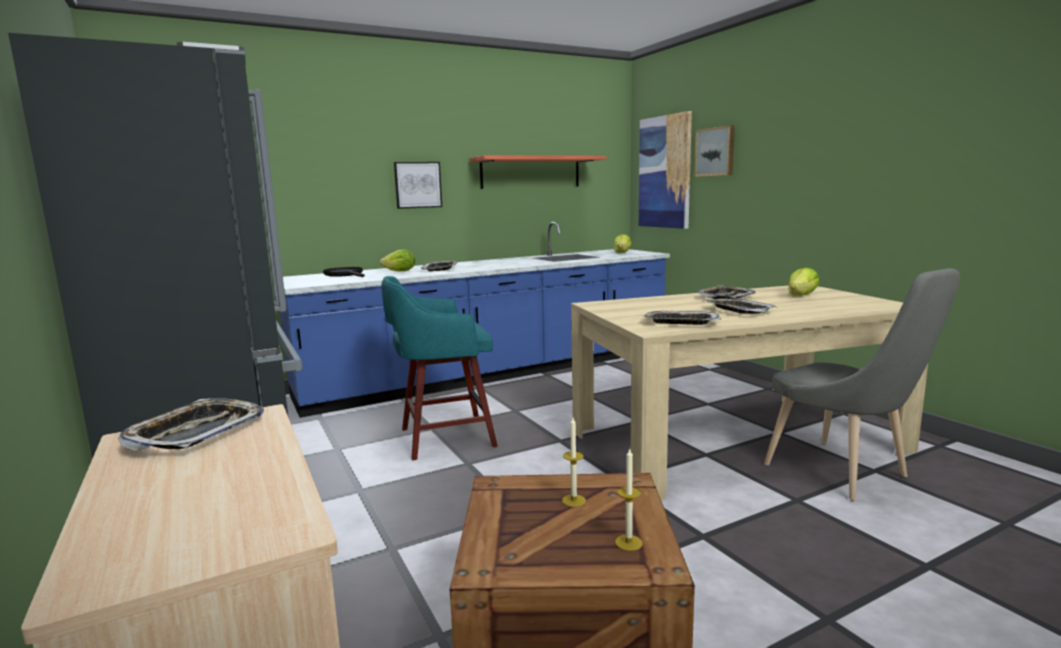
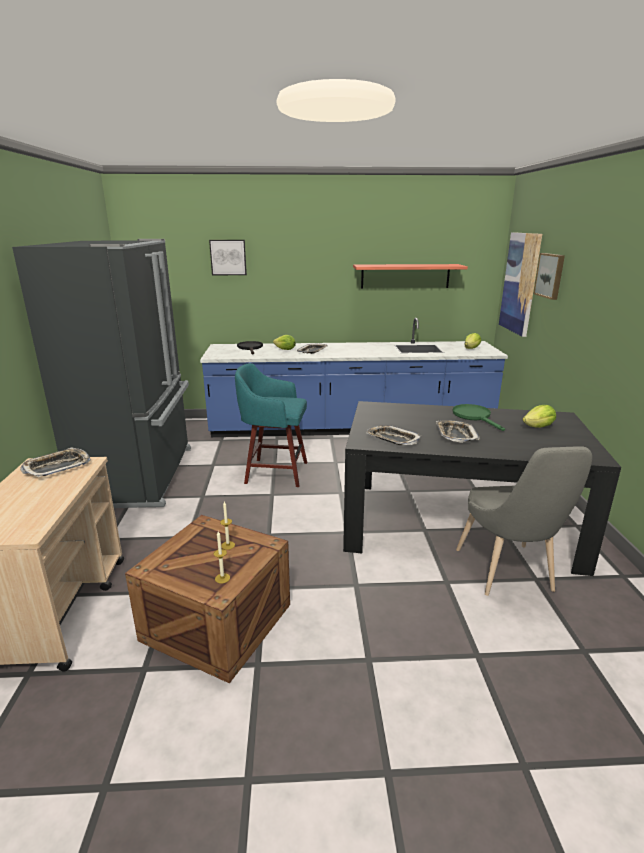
camera: 25 degrees right, 10 degrees up
picture [394,162,442,209] -> picture moved to [209,240,247,275]
beige dining table [571,285,928,499] -> black dining table [343,401,621,576]
tray [698,285,756,299] -> green frying pan [453,404,505,431]

